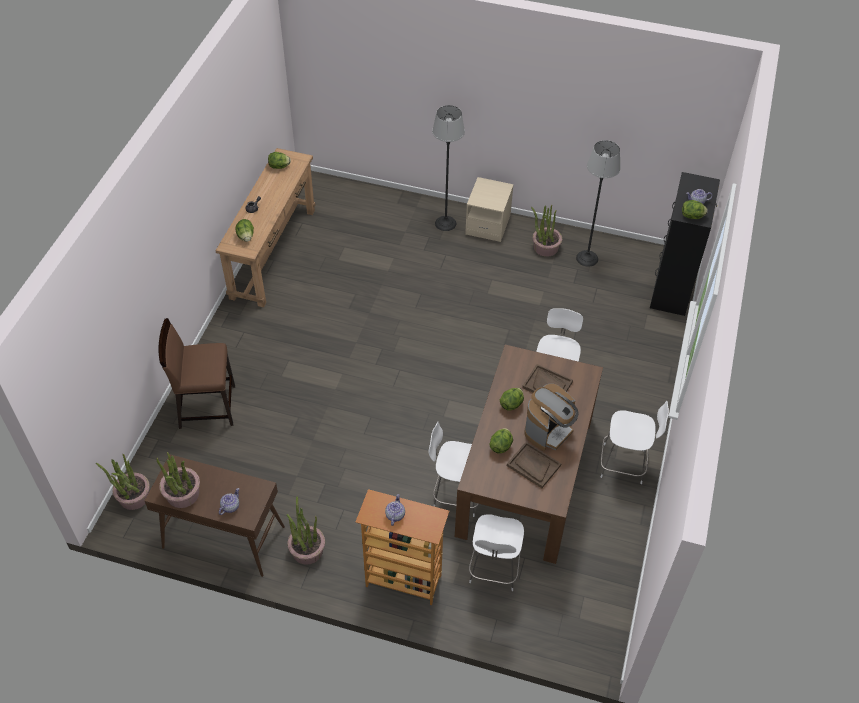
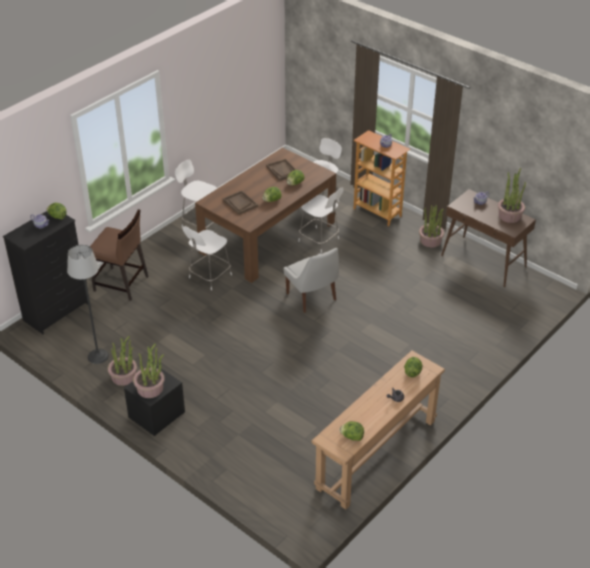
camera: 155 degrees left, 10 degrees down
potted plant [96,454,150,510] -> potted plant moved to [133,343,165,398]
brown chair [159,318,235,429] -> brown chair moved to [90,209,149,301]
floor lamp [432,105,465,231] -> none
beige nightstand [465,177,514,242] -> black nightstand [124,366,185,436]
coffee machine [524,383,579,451] -> none
none -> white chair [284,248,339,313]

